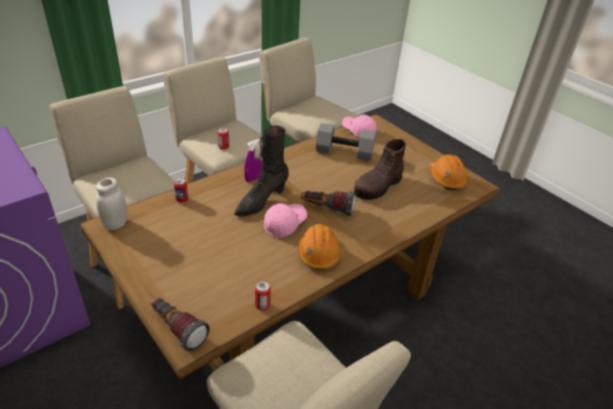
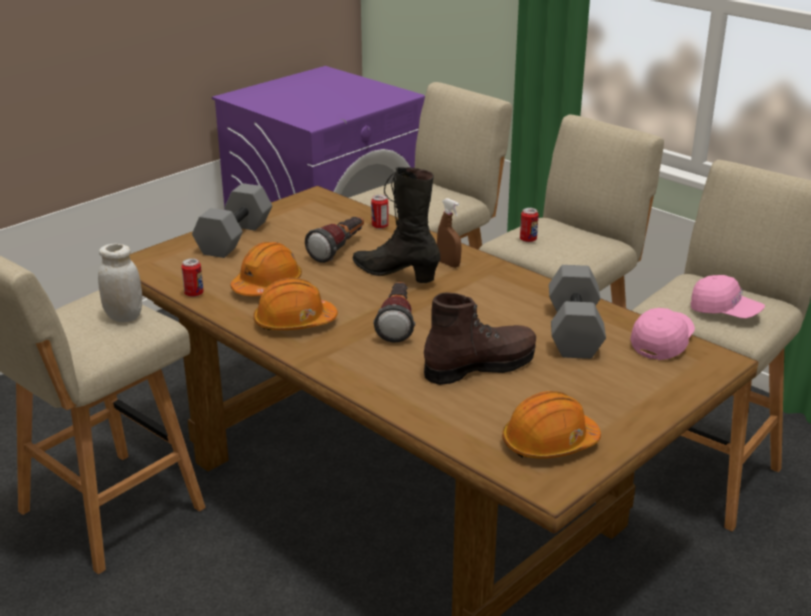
camera: 85 degrees right, 10 degrees down
white jar [96,178,127,230] -> white jar moved to [98,244,142,322]
flashlight [150,297,210,351] -> flashlight moved to [305,217,364,263]
purple spray bottle [244,139,262,182] -> brown spray bottle [437,198,462,268]
pink cap [264,204,307,237] -> pink cap moved to [691,275,765,319]
brown boot [354,139,406,200] -> brown boot turned 120 degrees clockwise [424,292,536,385]
none -> grey dumbbell [192,183,272,258]
none -> orange hard hat [231,242,302,296]

